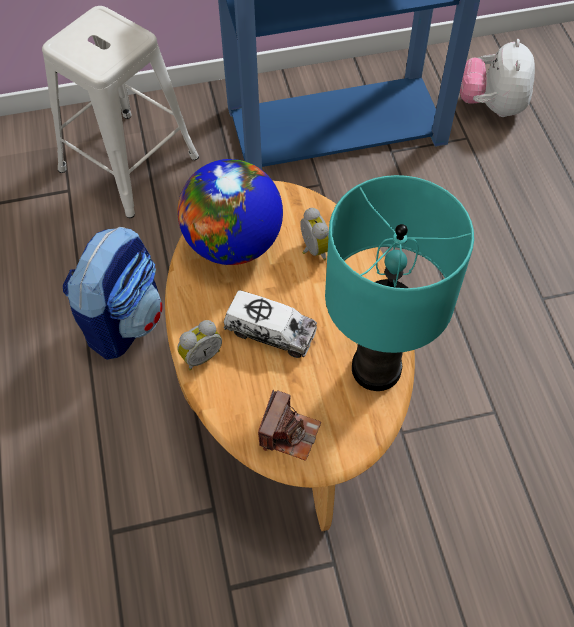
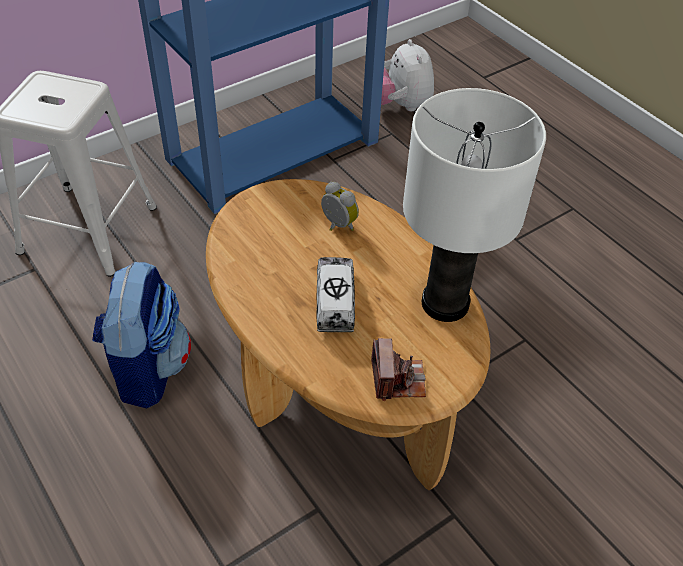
camera: 25 degrees left, 10 degrees down
alarm clock [177,320,222,370] -> none
globe [178,159,283,265] -> none
toy truck [224,290,317,358] -> toy truck turned 90 degrees counterclockwise [316,257,355,332]
turquoise table lamp [325,175,474,391] -> white table lamp [403,88,546,322]

